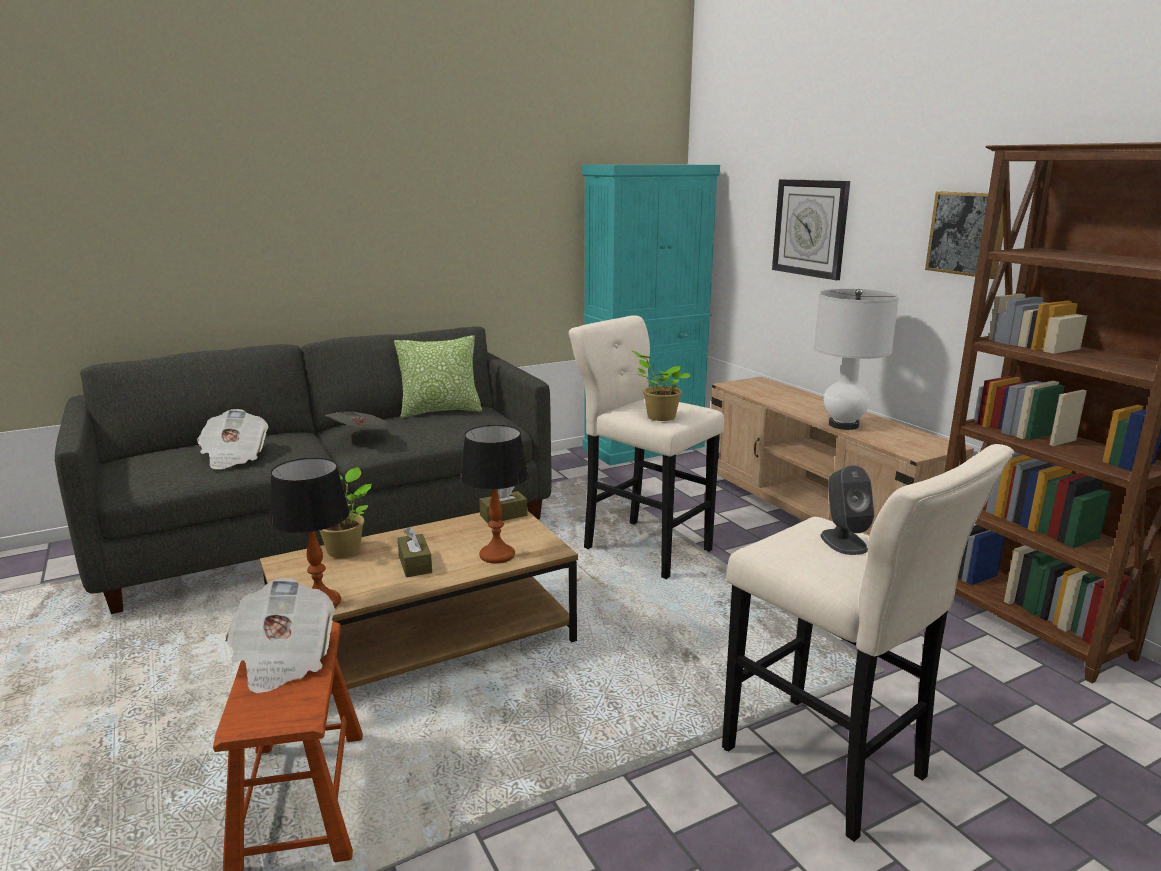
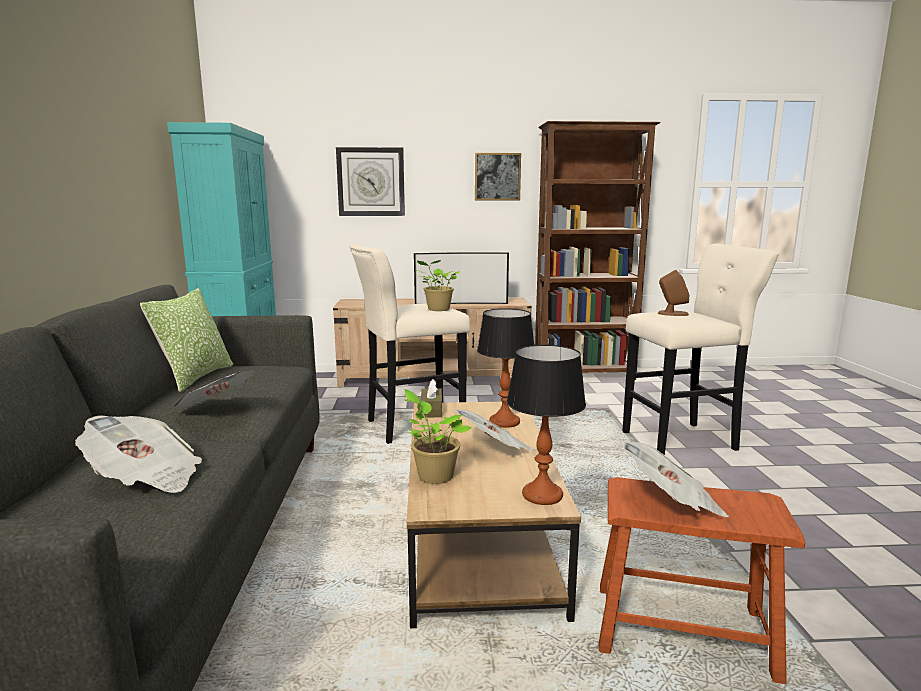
camera: 65 degrees left, 5 degrees down
brown tissue box [397,527,432,577] -> newspaper [453,409,536,450]
white table lamp [814,289,899,430] -> television [414,252,509,304]
grey speaker [821,465,874,555] -> brown speaker [658,270,689,316]

